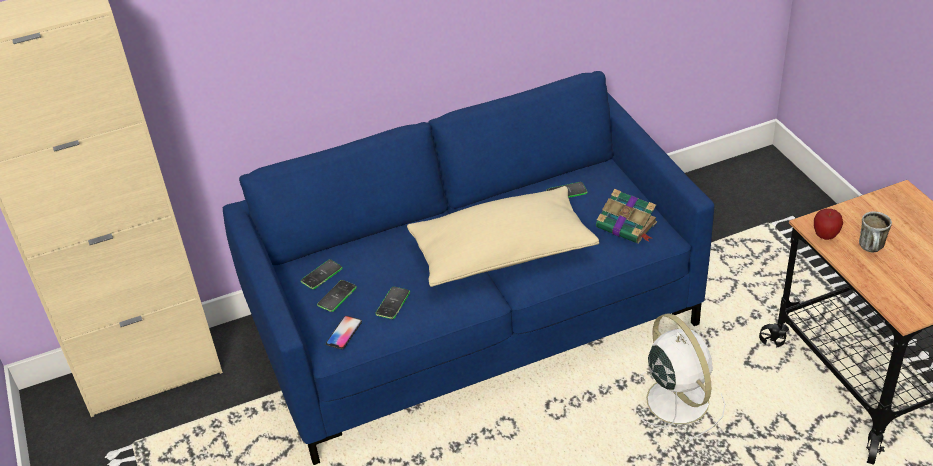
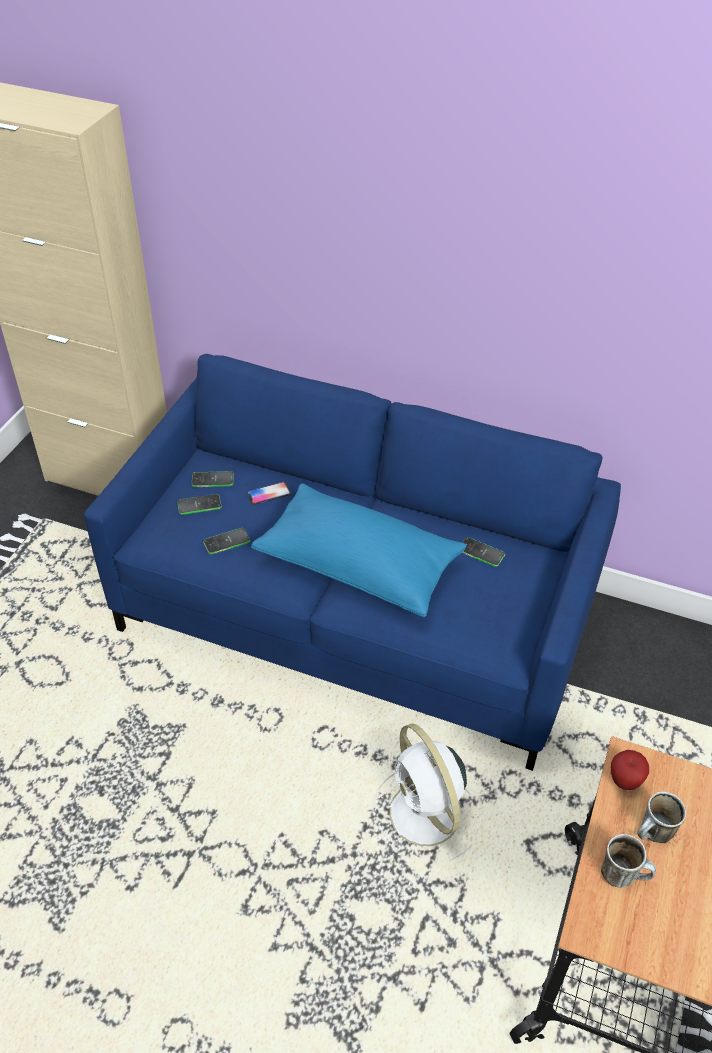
camera: 40 degrees right, 5 degrees up
phone [326,316,362,349] -> phone moved to [246,482,291,505]
beige pillow [407,186,599,287] -> blue pillow [251,483,467,618]
book [596,189,657,244] -> none
white fan [639,313,725,442] -> white fan turned 135 degrees clockwise [372,723,472,861]
none -> mug [601,834,656,888]

